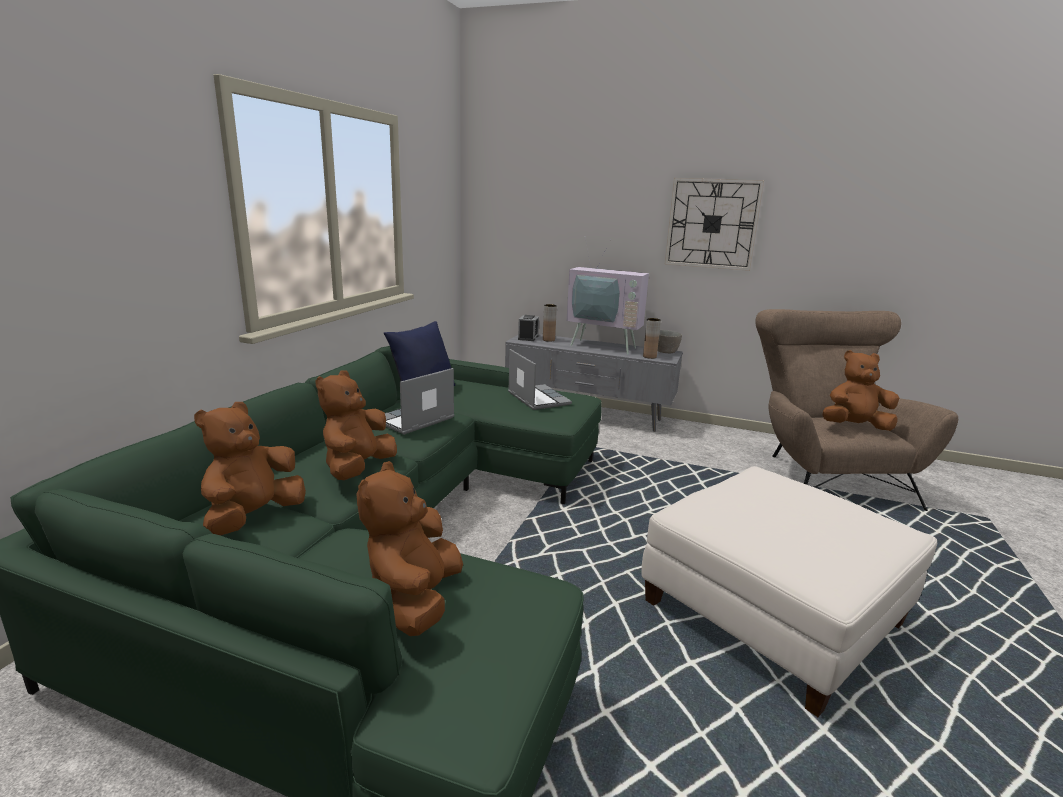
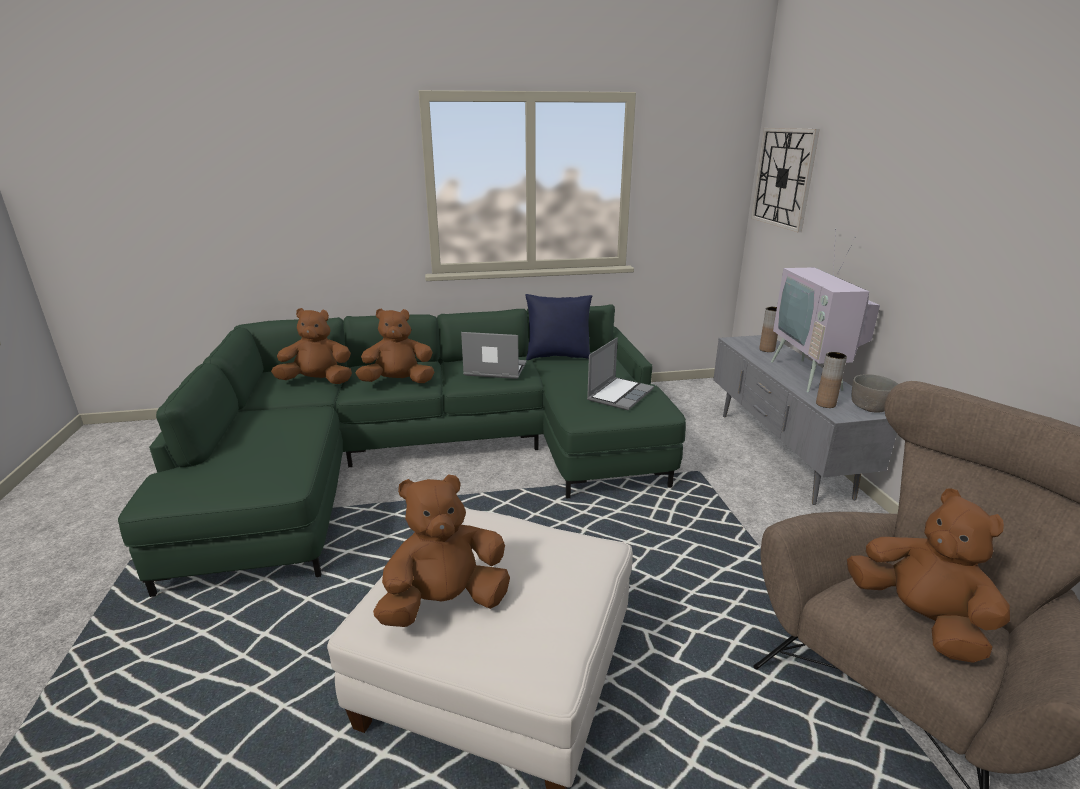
camera: 60 degrees right, 5 degrees up
brown plush toy [357,461,463,636] -> brown plush toy moved to [373,474,510,627]
alarm clock [518,315,539,341] -> none
wall clock [665,178,764,271] -> wall clock moved to [751,128,820,232]

